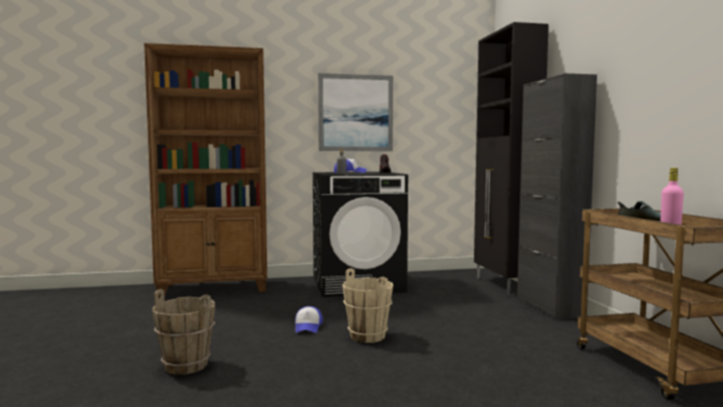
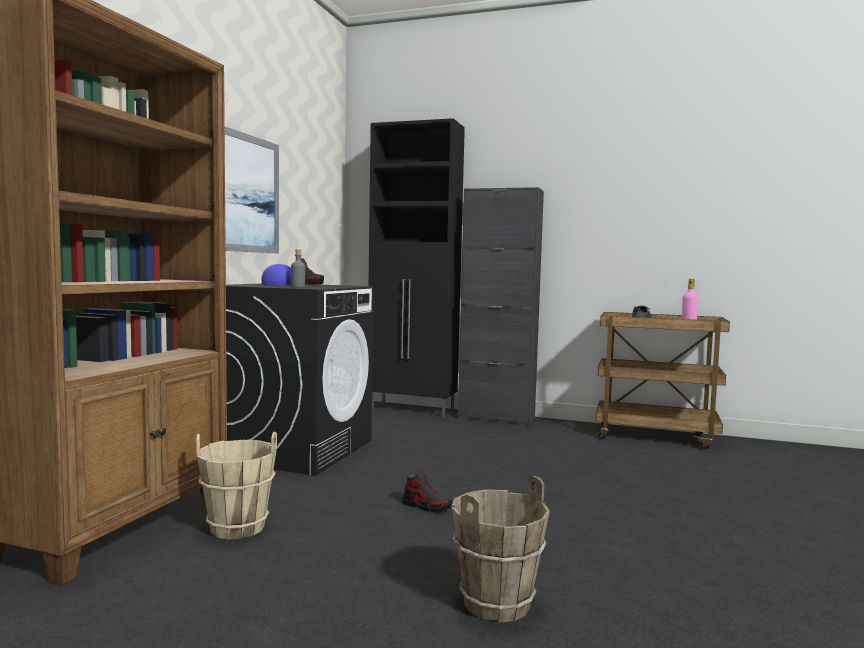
camera: 60 degrees left, 0 degrees up
cap [295,306,323,333] -> shoe [402,471,452,512]
beige bucket [342,268,393,343] -> beige bucket moved to [196,432,277,539]

